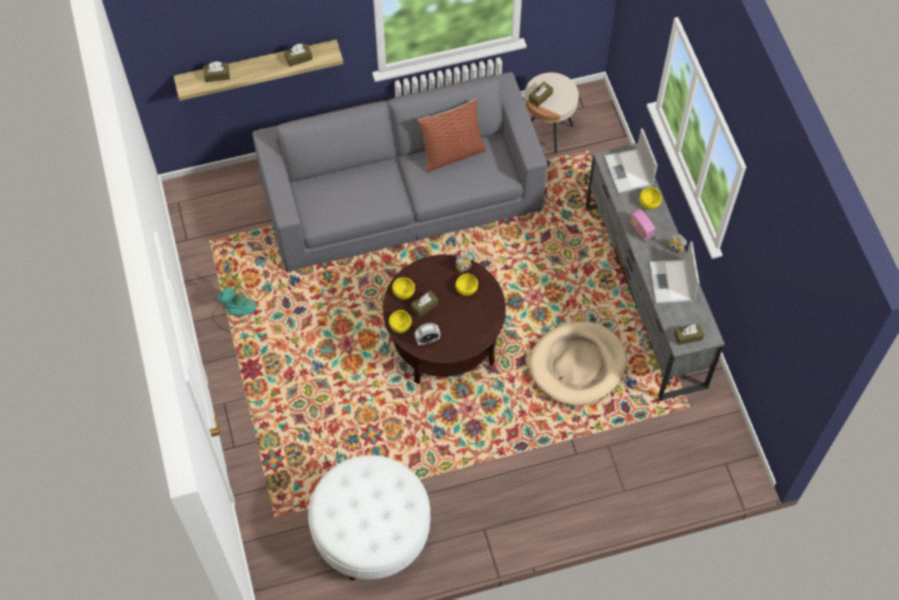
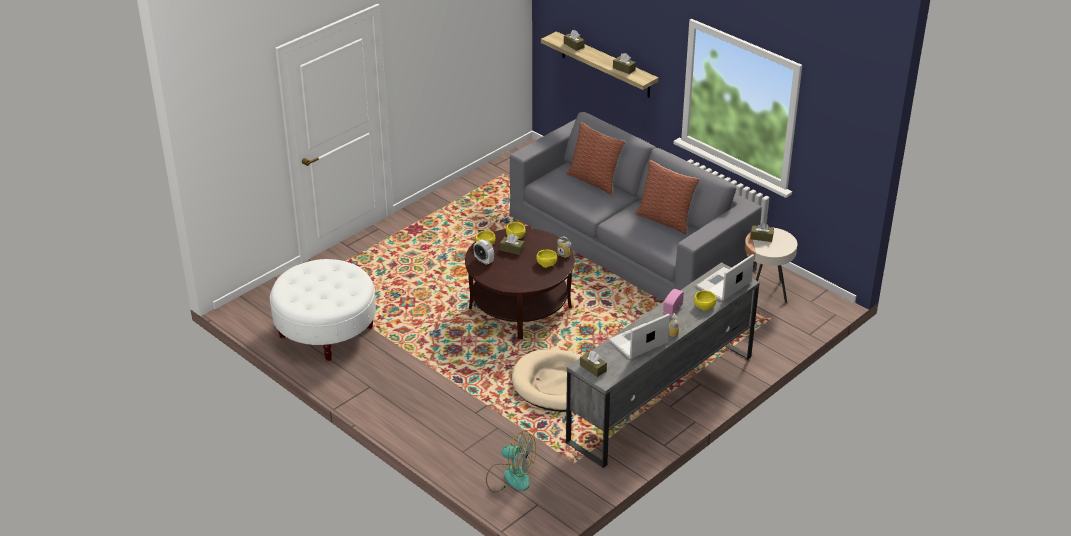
camera: 60 degrees right, 25 degrees down
fan [212,269,257,333] -> fan moved to [486,430,536,493]
none -> pillow [567,122,625,194]

